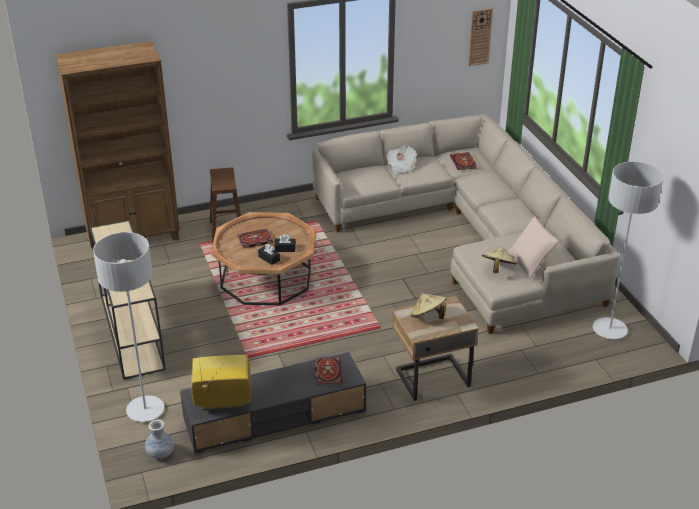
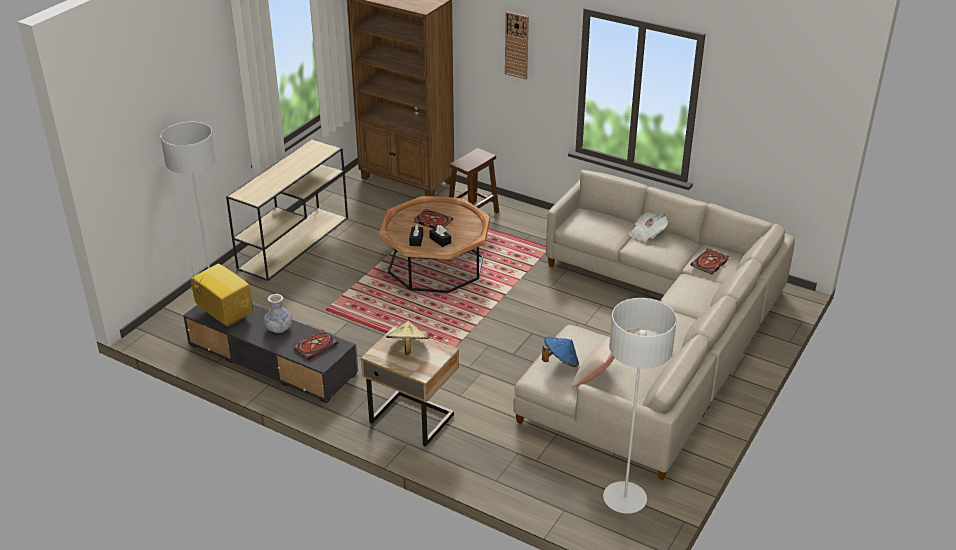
camera: 50 degrees right, 0 degrees up
vase [145,420,174,459] -> vase moved to [264,294,292,333]
wall clock [468,8,493,66] -> wall clock moved to [505,12,529,79]
beige hat [482,246,517,273] -> blue hat [542,337,579,367]

